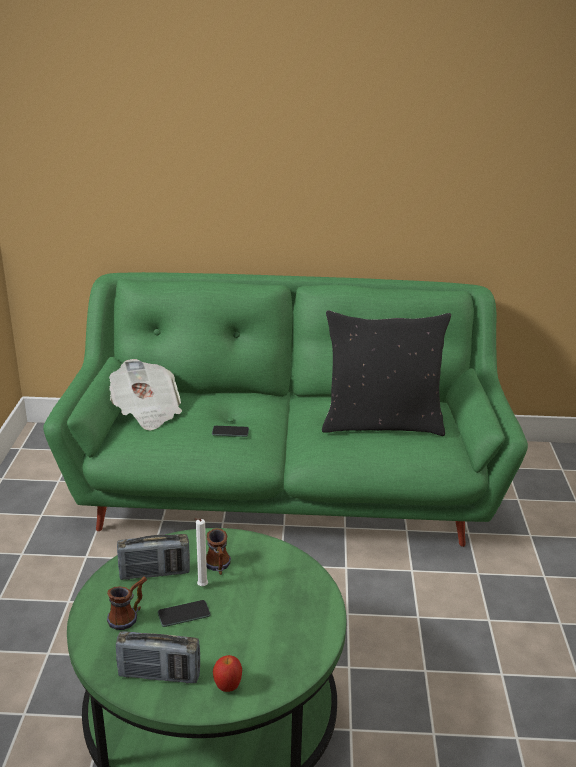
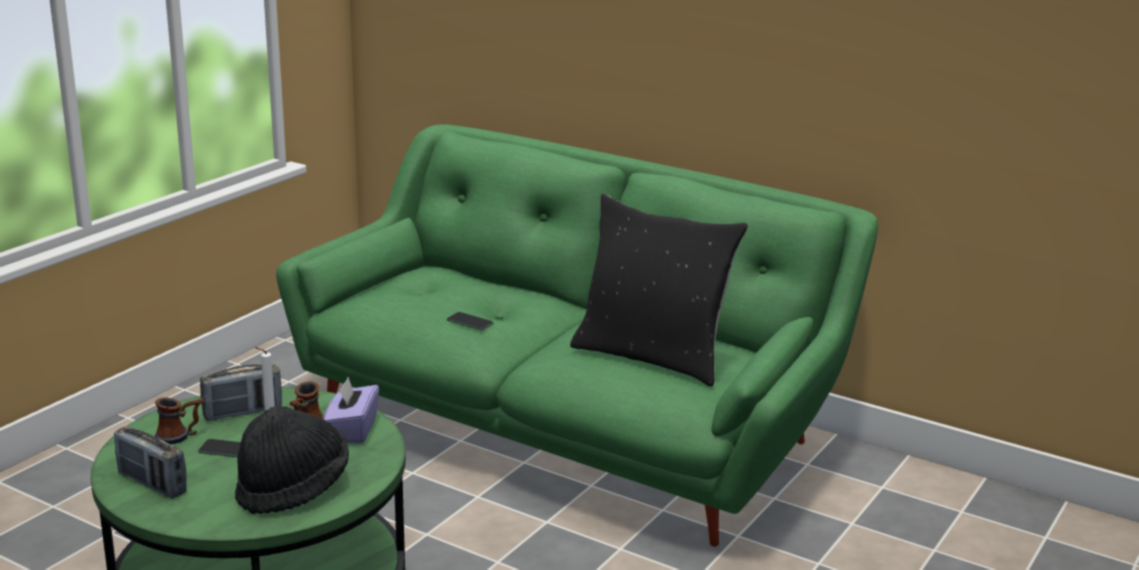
camera: 30 degrees right, 5 degrees down
newspaper [109,359,182,431] -> none
radio [117,534,190,580] -> radio turned 45 degrees counterclockwise [200,364,282,421]
apple [213,655,242,692] -> none
none -> black hat [235,405,349,514]
none -> purple tissue box [324,377,379,444]

